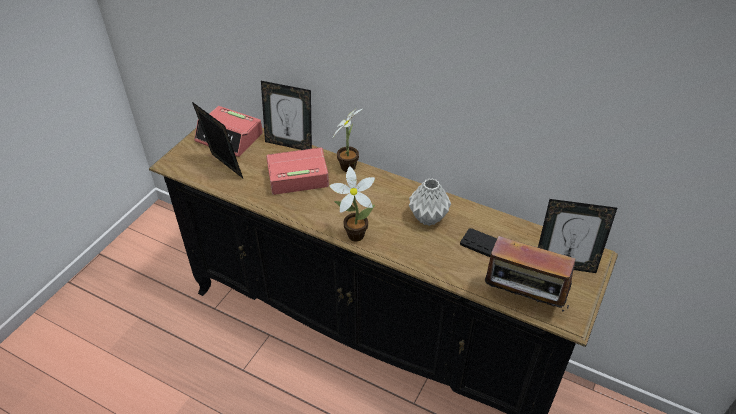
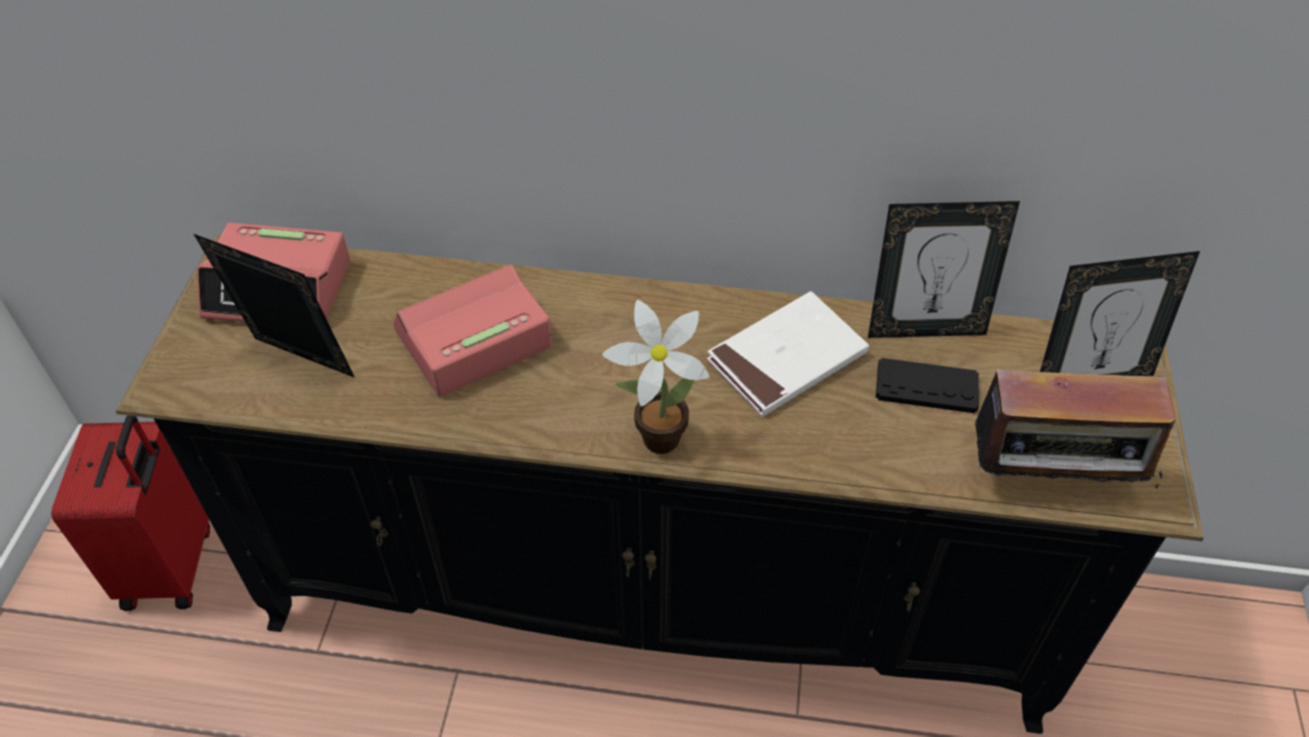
camera: 20 degrees left, 5 degrees up
picture frame [261,81,312,150] -> picture frame moved to [868,201,1020,338]
potted plant [332,109,362,172] -> none
grey vase [409,178,451,226] -> white book [707,291,869,417]
none -> red suitcase [51,415,210,611]

